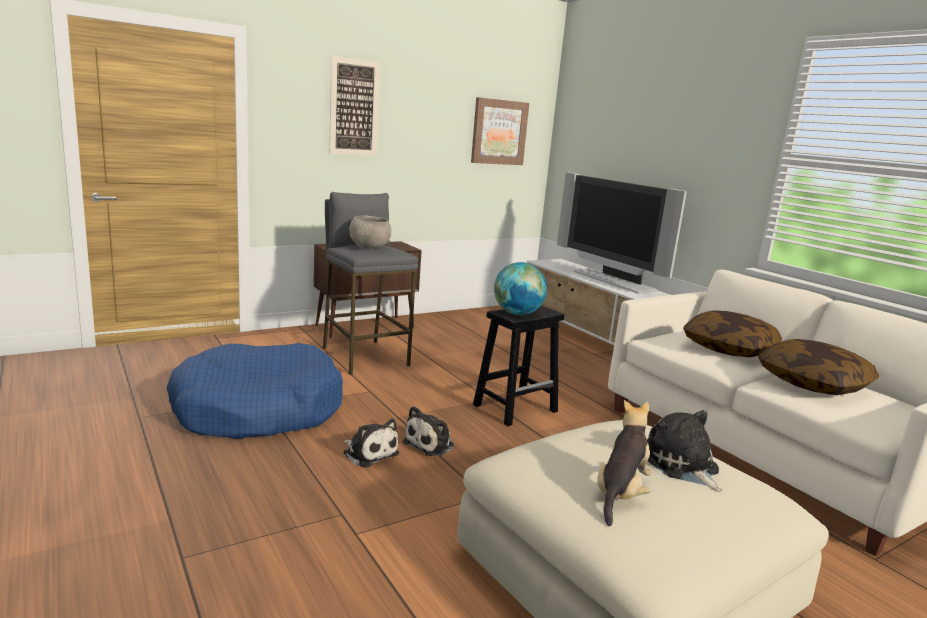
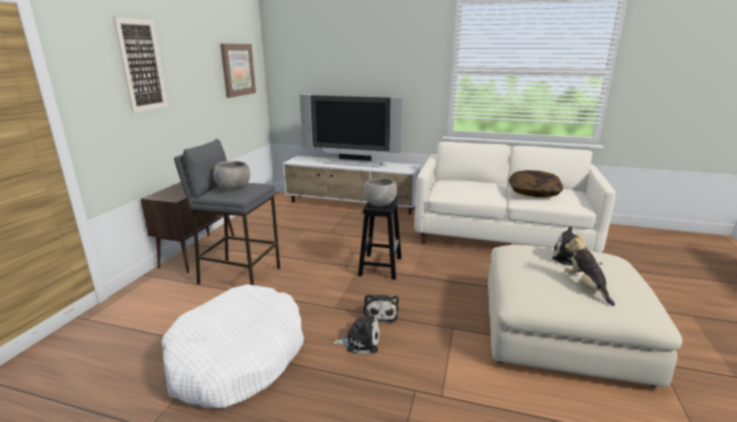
camera: 40 degrees left, 5 degrees up
blue dog bed [167,343,343,439] -> white dog bed [161,284,304,408]
globe [494,262,547,315] -> grey bowl [364,178,397,206]
pillow [683,310,782,357] -> none

